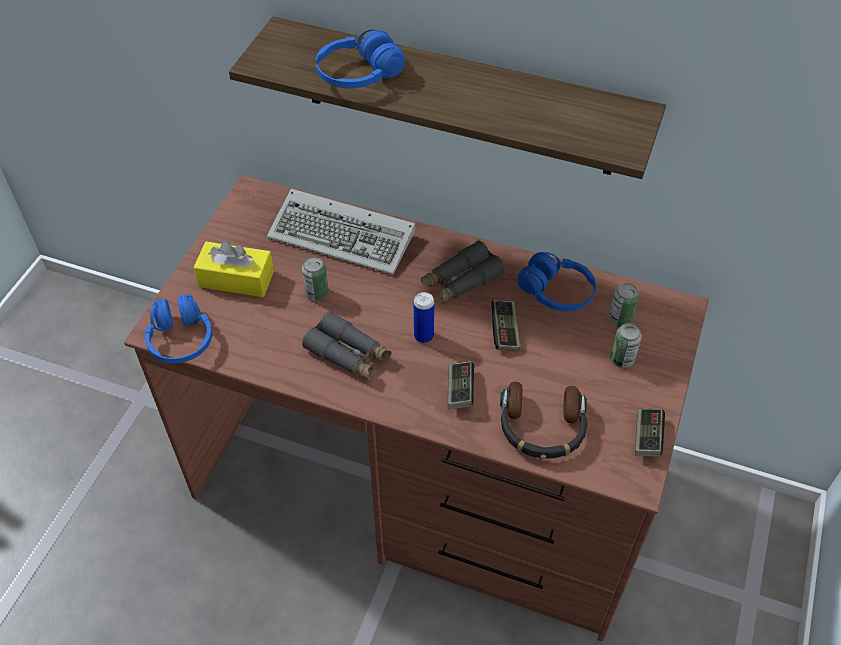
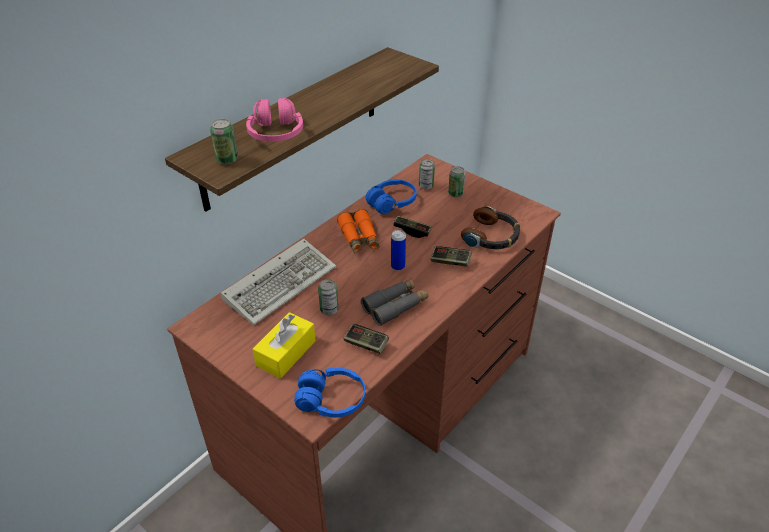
camera: 70 degrees left, 10 degrees down
blue headphones [316,30,405,88] -> pink headphones [246,98,303,142]
grey binoculars [421,241,505,304] -> orange binoculars [337,209,380,253]
game controller [635,408,665,457] -> game controller moved to [343,324,389,354]
none -> can [210,119,238,165]

